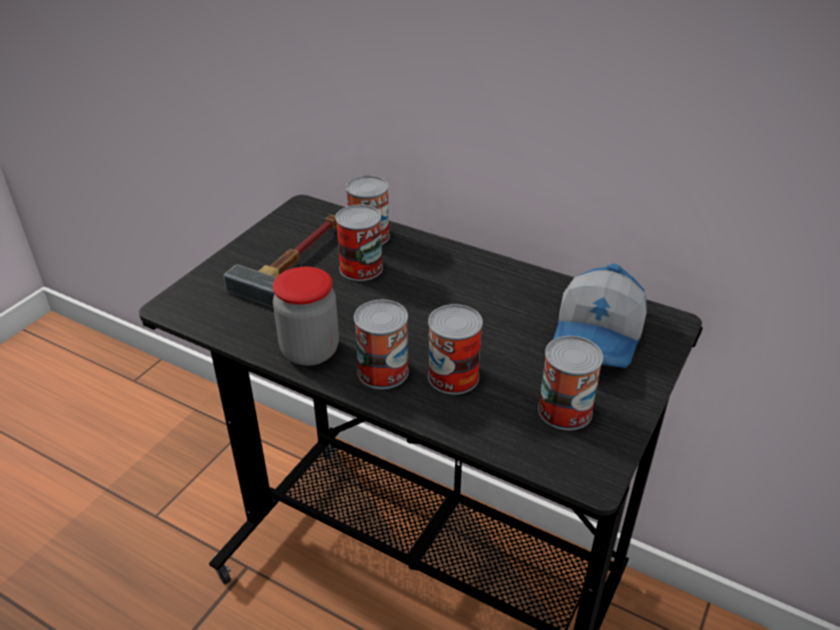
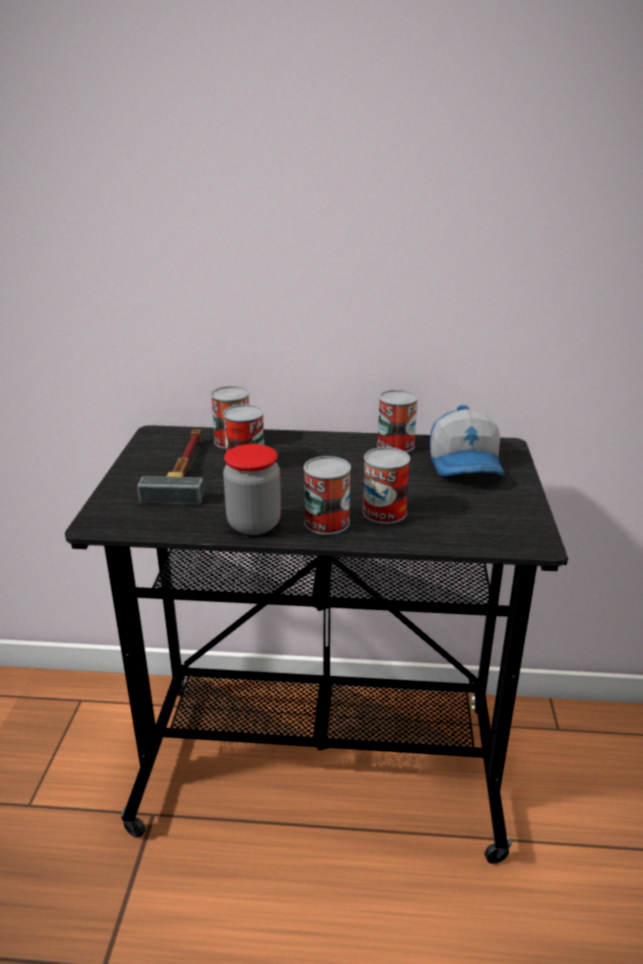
camera: 25 degrees left, 10 degrees down
can [538,336,603,430] -> can moved to [377,390,418,453]

